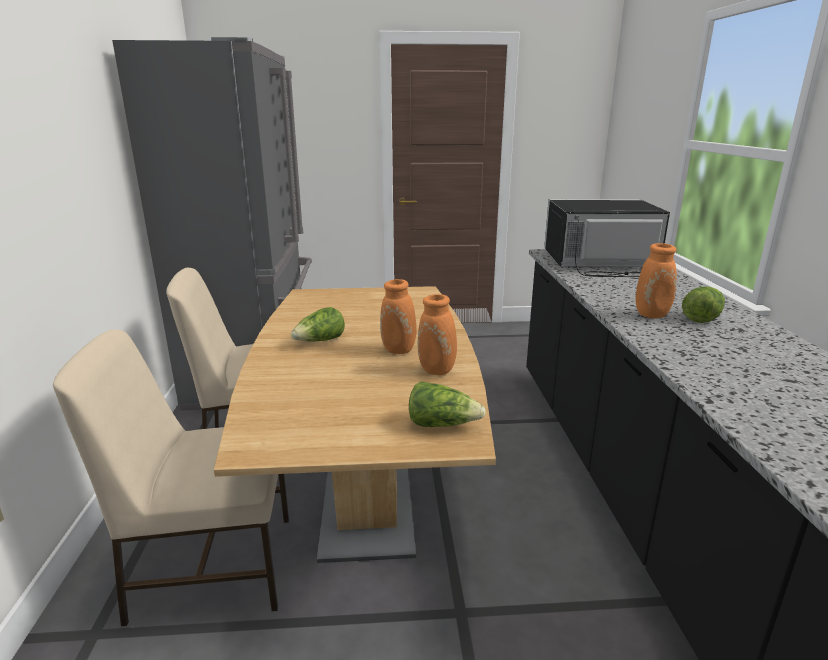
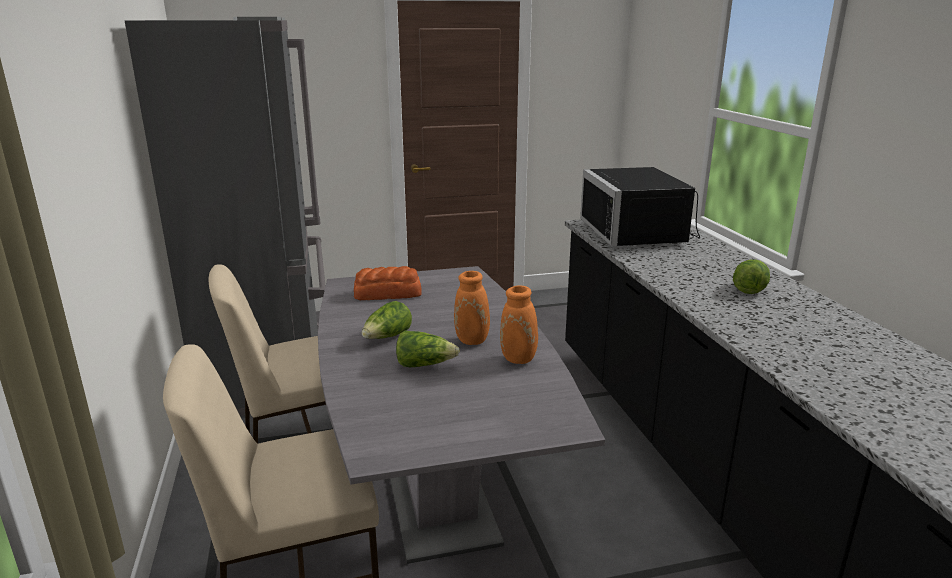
camera: 10 degrees left, 0 degrees up
brown dining table [214,286,496,563] -> grey dining table [318,266,605,564]
lettuce [409,381,486,427] -> lettuce moved to [396,331,460,367]
black microwave [544,199,670,277] -> black microwave turned 90 degrees counterclockwise [580,167,700,246]
orange vase [636,243,677,318] -> none
none -> bread [354,266,422,300]

